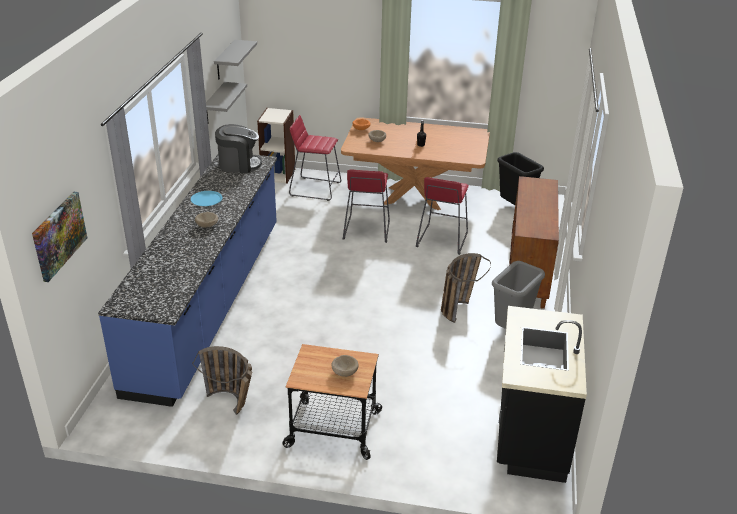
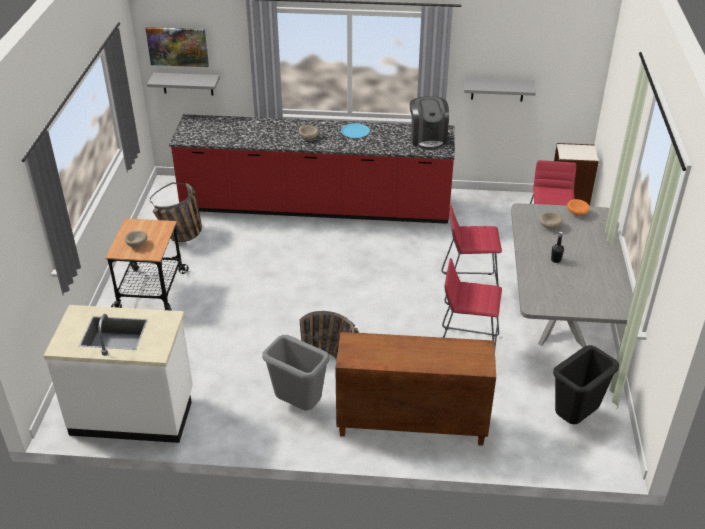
camera: 85 degrees right, 5 degrees up
blue counter [98,154,277,407] -> red counter [169,114,455,224]
grey shelf [214,40,257,80] -> grey shelf moved to [147,73,220,95]
brown dining table [341,118,490,210] -> grey dining table [511,203,633,347]
black counter [497,306,587,483] -> white counter [44,305,193,443]

